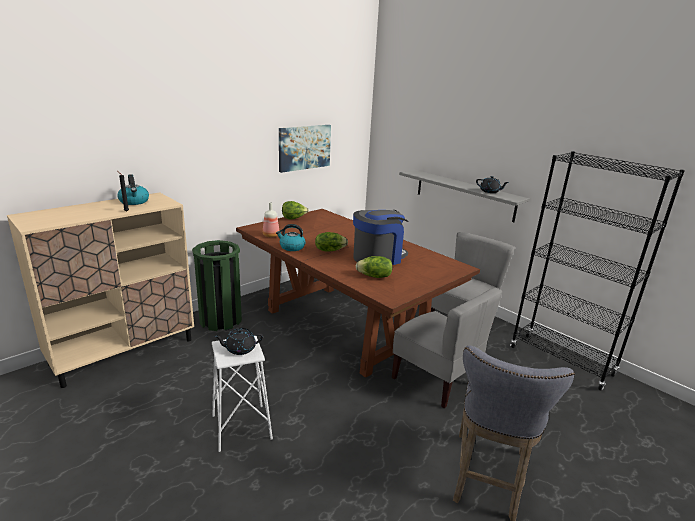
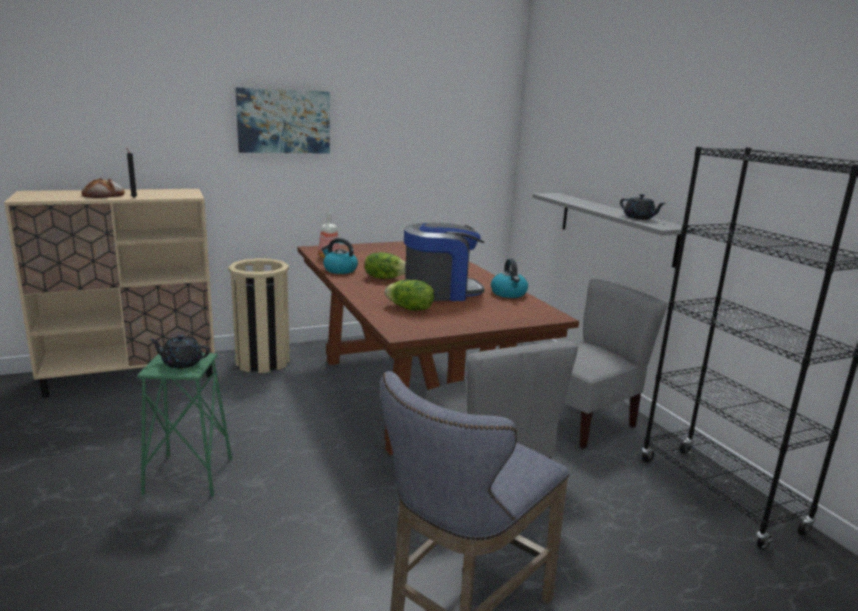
camera: 20 degrees right, 5 degrees down
kettle [117,174,149,205] -> kettle moved to [491,259,528,298]
green trash can [192,240,242,331] -> beige trash can [228,258,290,373]
white stool [212,336,273,452] -> green stool [137,353,232,497]
picture [279,125,331,173] -> picture moved to [235,87,330,154]
lettuce [282,201,309,219] -> none
none -> bread [81,178,125,198]

